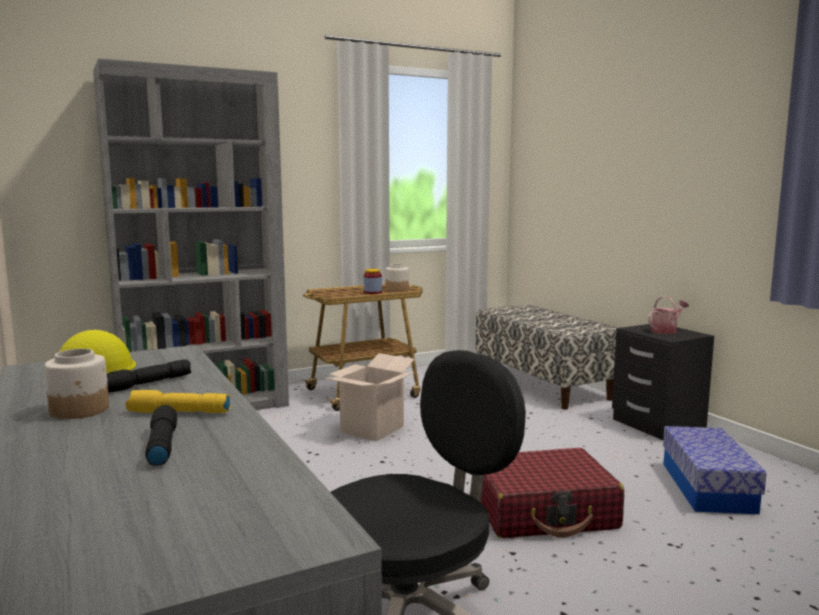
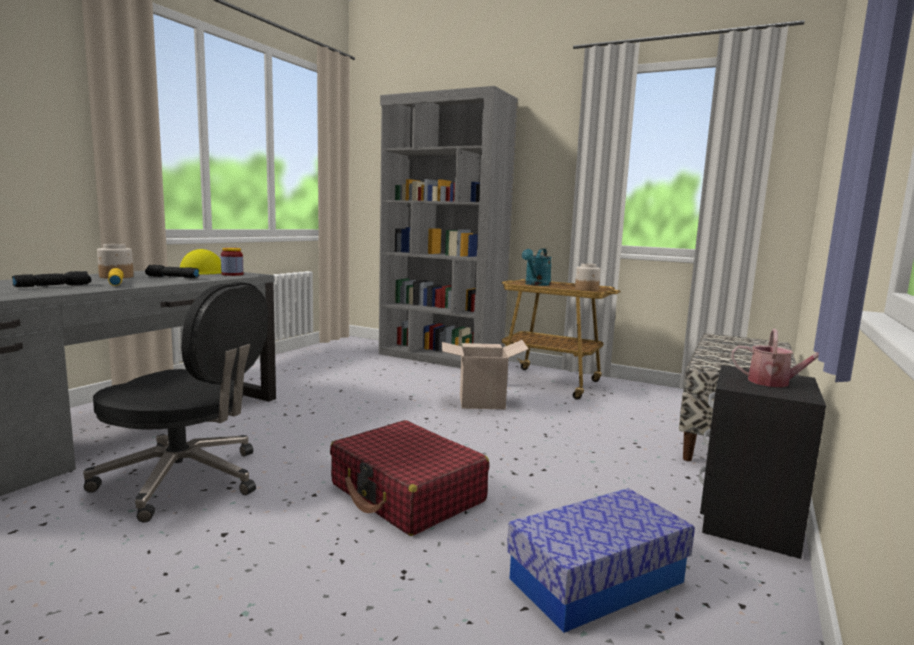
camera: 55 degrees right, 0 degrees up
jar [364,269,382,294] -> jar moved to [221,248,243,276]
none -> turquoise watering can [522,248,552,286]

